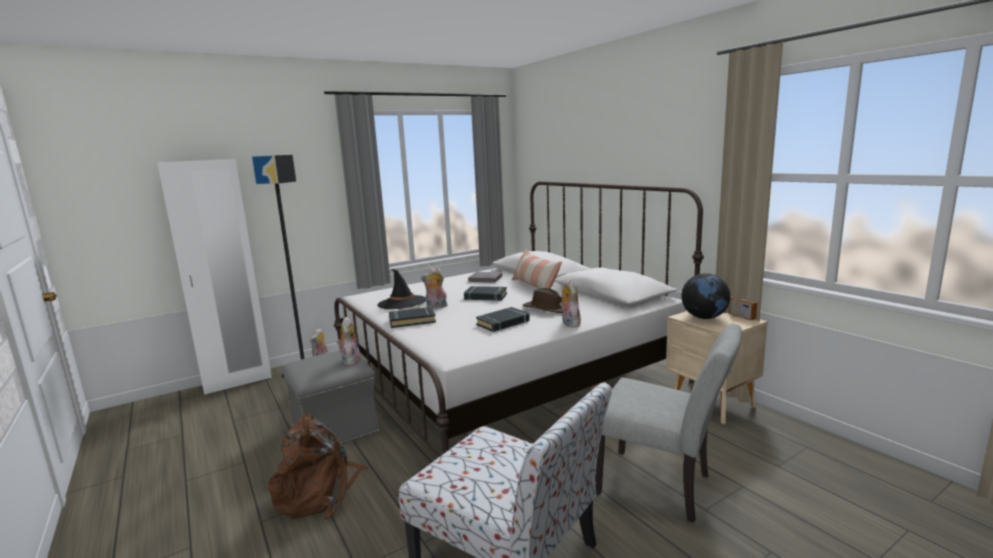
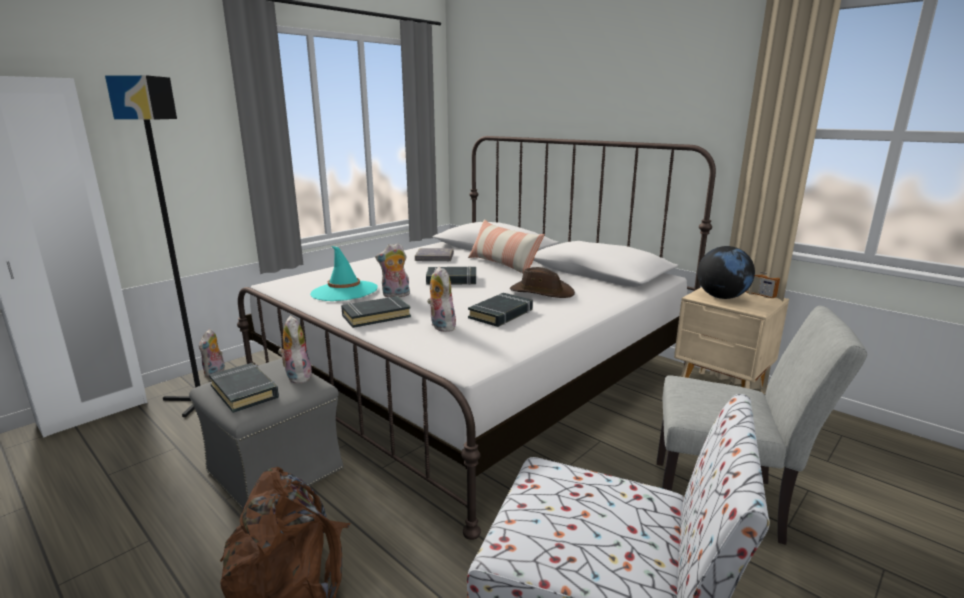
camera: 15 degrees left, 5 degrees up
black hat [377,269,426,309] -> turquoise hat [310,246,378,301]
plush toy [559,279,581,328] -> plush toy moved to [427,266,456,332]
none -> black book [209,363,279,413]

